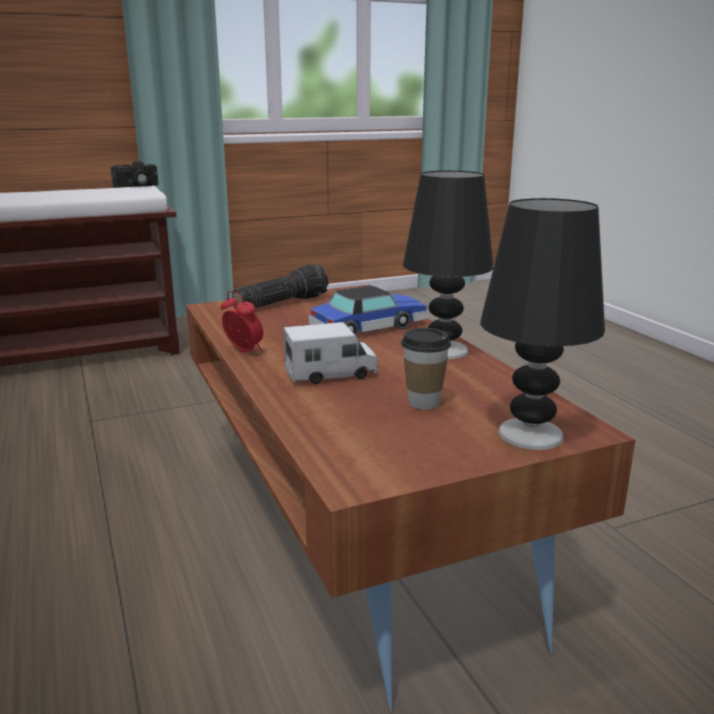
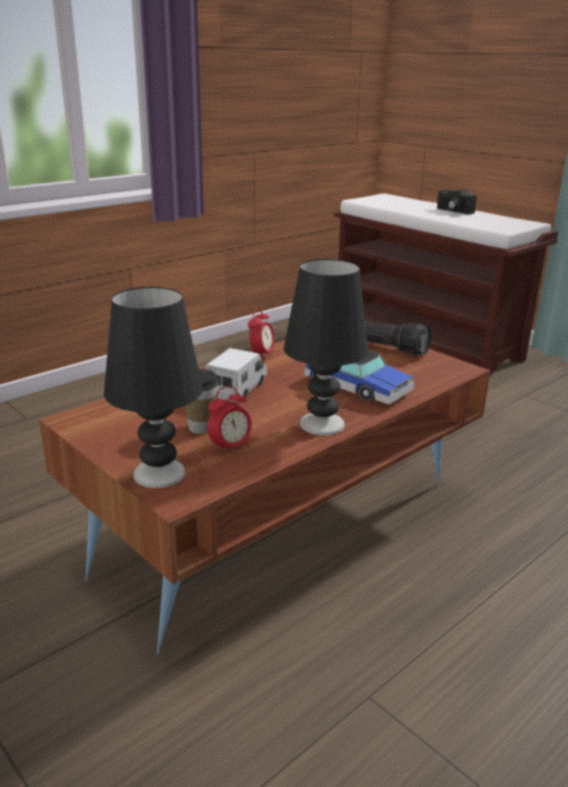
camera: 70 degrees right, 5 degrees up
camera [110,161,158,188] -> camera moved to [437,189,477,214]
toy truck [284,322,379,384] -> toy truck turned 120 degrees counterclockwise [206,348,267,403]
none -> alarm clock [207,386,252,455]

